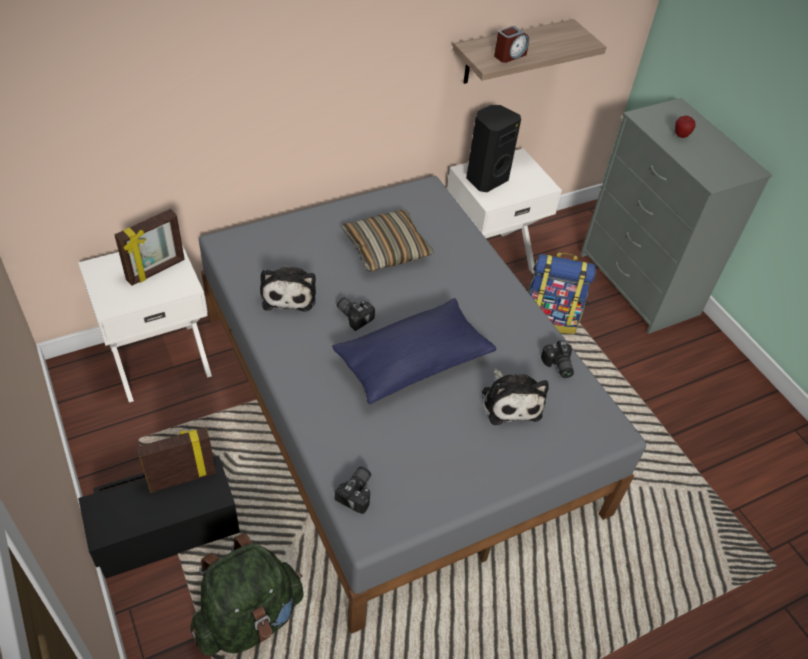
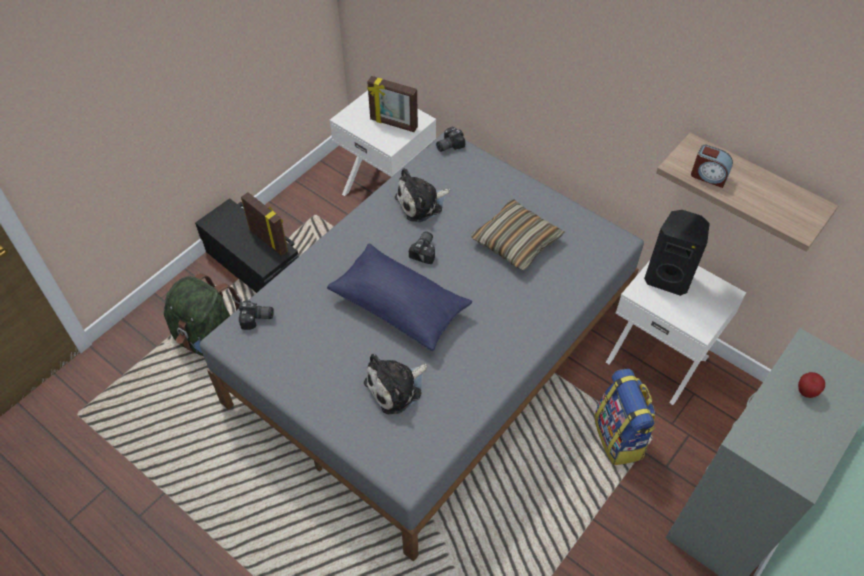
camera: 70 degrees right, 5 degrees up
camera [541,341,574,378] -> camera moved to [436,127,465,152]

